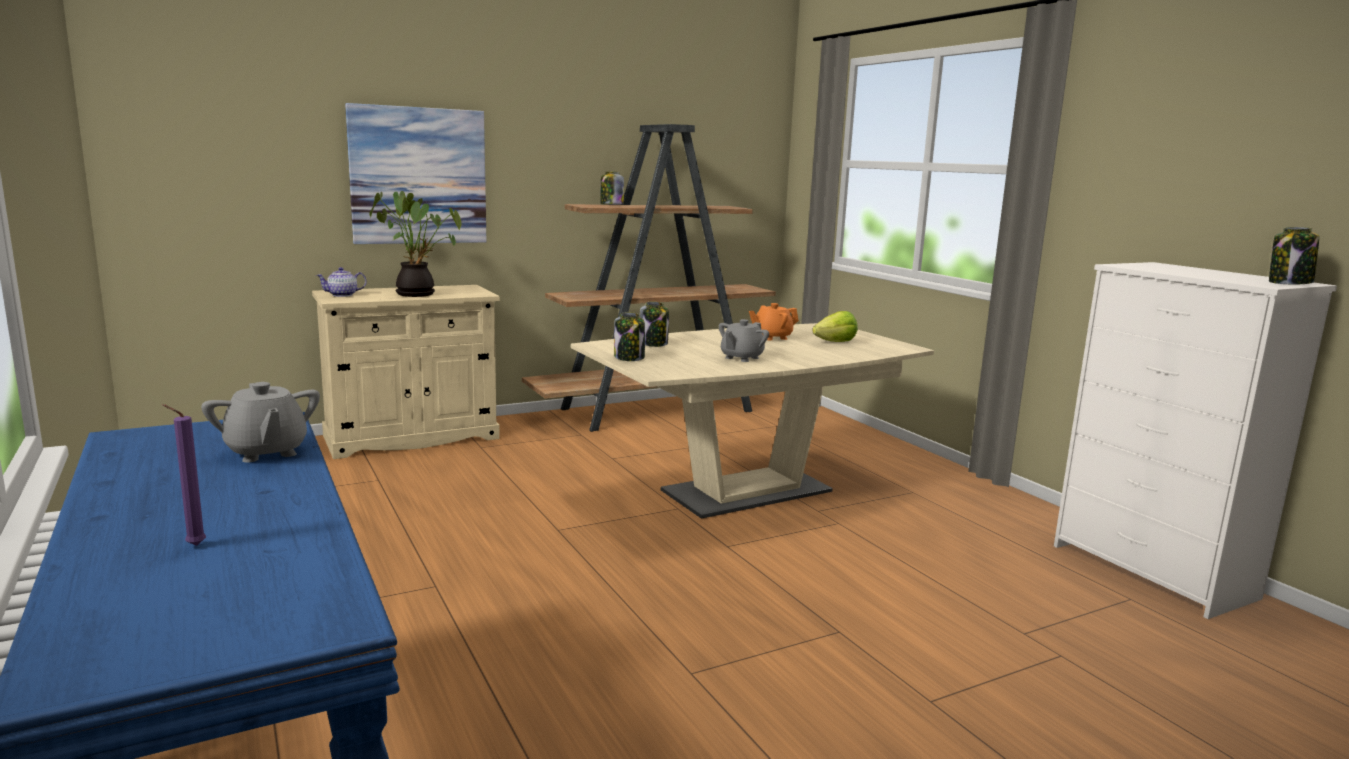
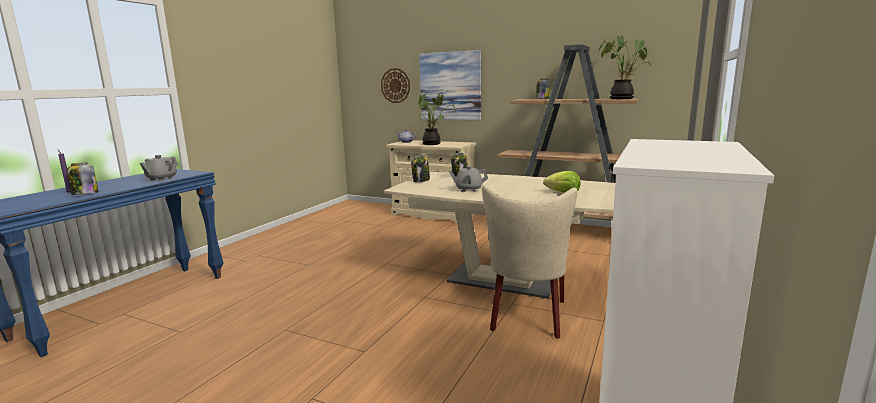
camera: 55 degrees right, 0 degrees up
orange teapot [749,303,799,340] -> none
jar [1269,227,1319,284] -> jar moved to [67,162,99,195]
none -> wall clock [381,68,410,103]
none -> beige chair [482,185,577,339]
none -> potted plant [598,35,651,99]

